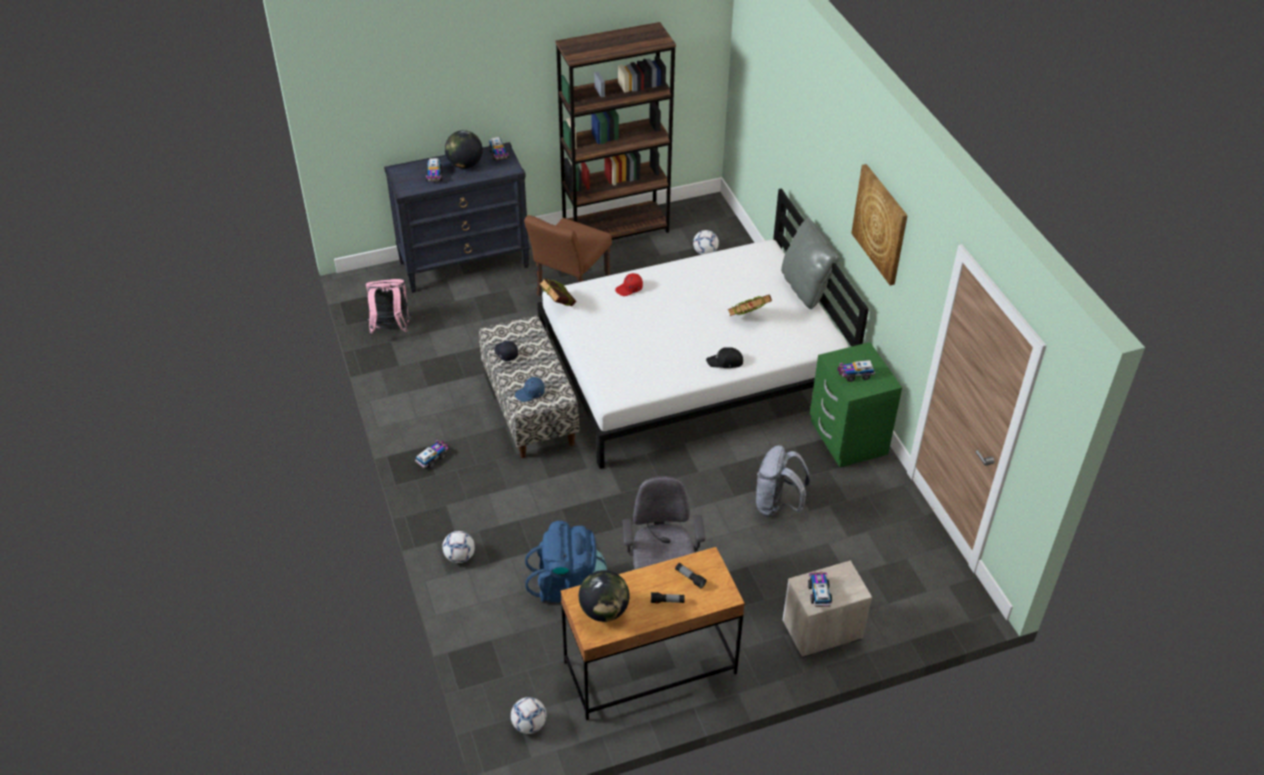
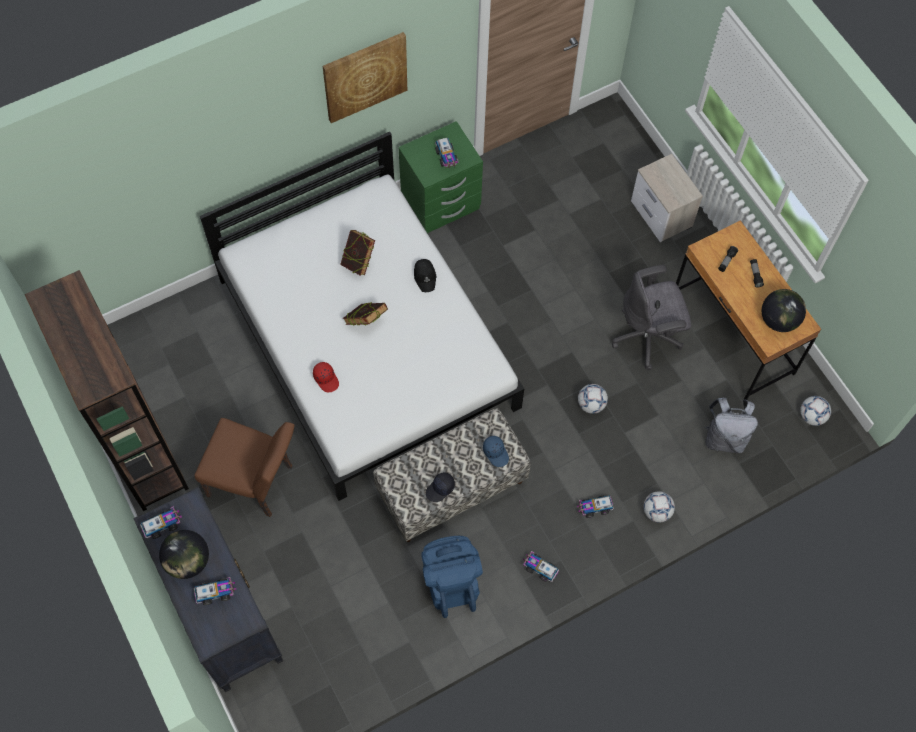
camera: 100 degrees left, 20 degrees up
pink backpack [366,279,411,334] -> none
blue backpack [525,521,607,602] -> blue backpack moved to [421,536,483,618]
book [539,279,576,306] -> book moved to [343,302,388,325]
football [693,230,719,255] -> football moved to [578,384,608,414]
grey backpack [756,445,810,517] -> grey backpack moved to [704,398,758,453]
grey pillow [781,218,839,309] -> none
toy truck [808,571,832,607] -> toy truck moved to [577,496,614,518]

